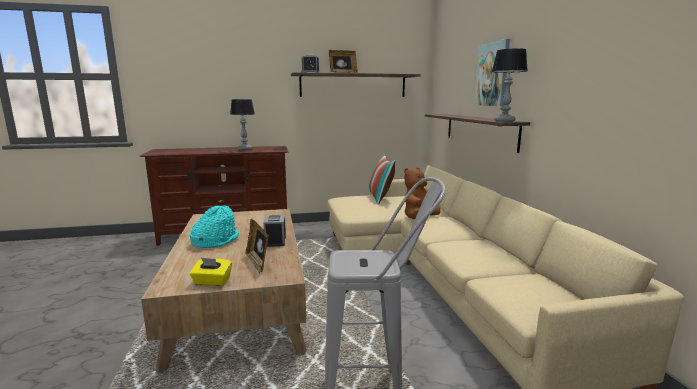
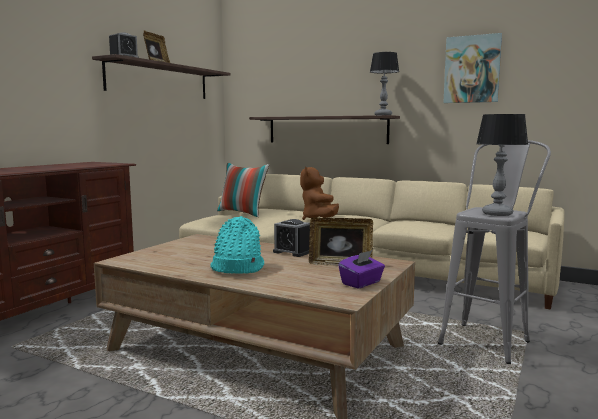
camera: 50 degrees left, 5 degrees down
yellow tissue box [190,258,232,286] -> purple tissue box [338,250,385,289]
table lamp [230,99,255,150] -> table lamp moved to [476,114,528,216]
picture [474,39,510,106] -> picture moved to [443,33,502,103]

